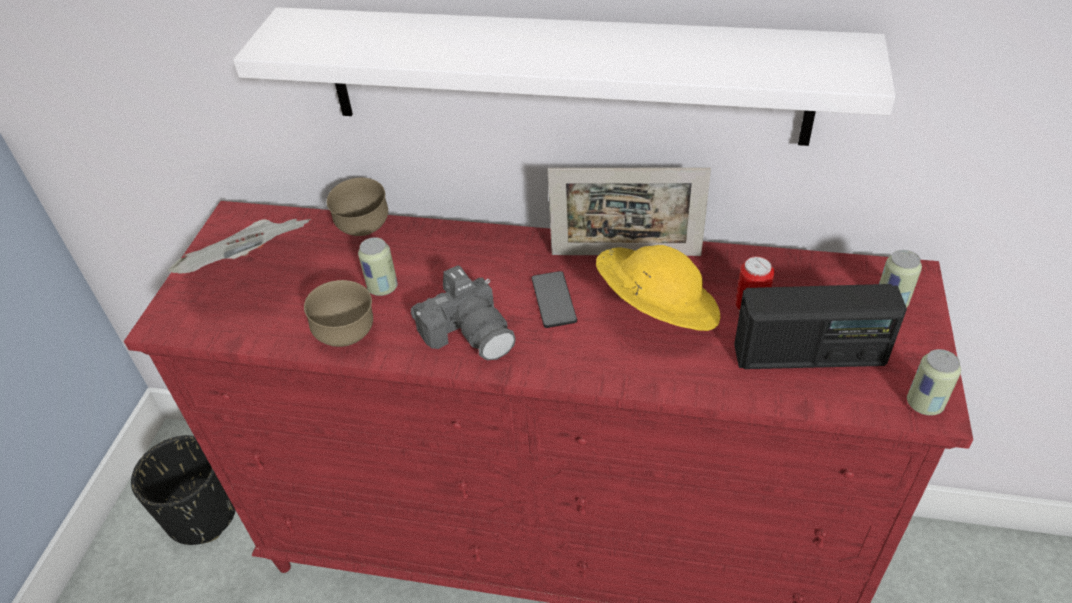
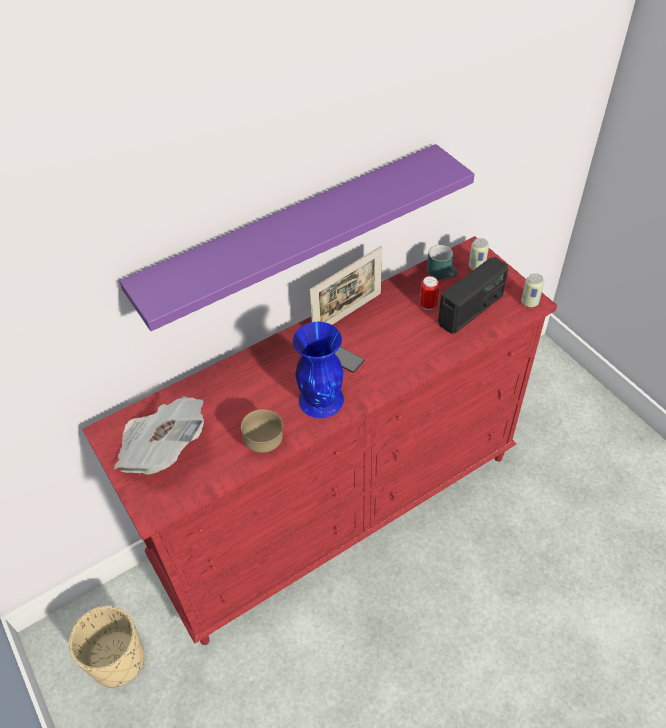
camera: 45 degrees left, 5 degrees up
black planter [131,435,236,545] -> beige planter [69,605,145,688]
white shelf [233,7,895,146] -> purple shelf [119,144,475,331]
brown bowl [327,178,388,236] -> none
can [358,237,398,296] -> none
camera [411,265,515,360] -> blue vase [293,322,344,418]
yellow hat [596,245,720,331] -> none
none -> turquoise mug [427,245,457,280]

